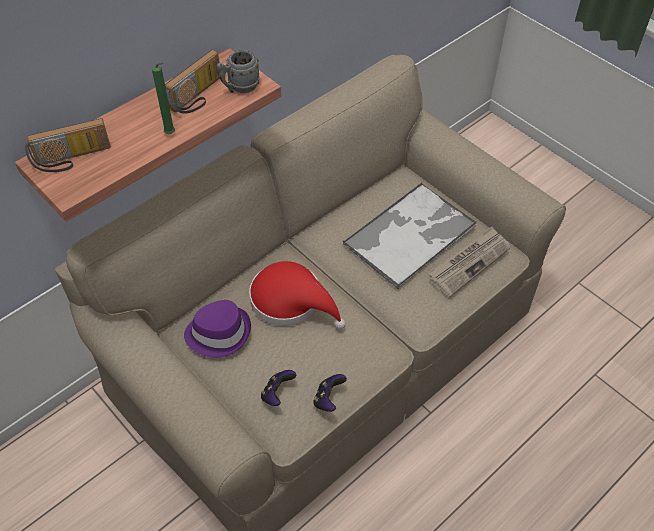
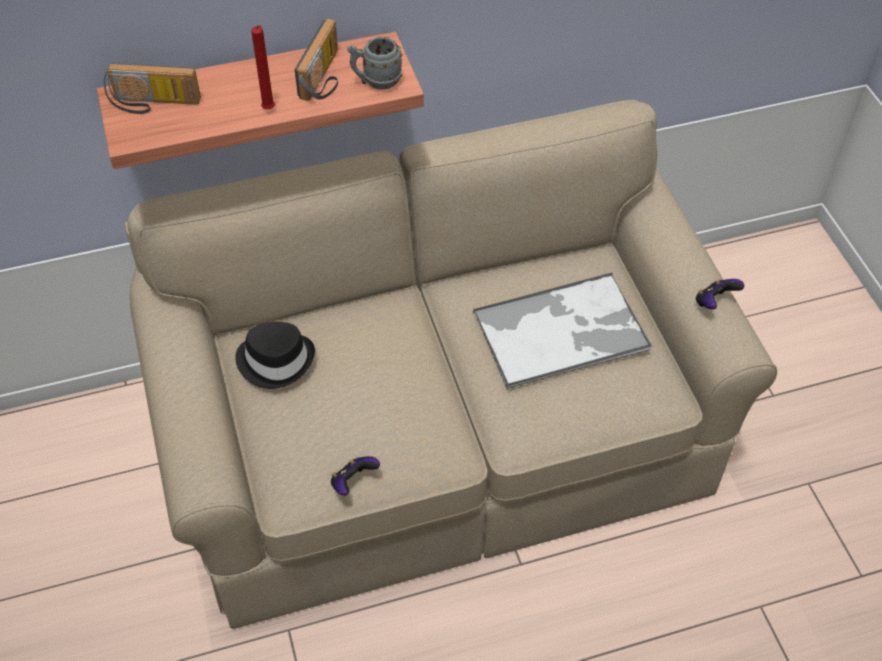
camera: 25 degrees right, 0 degrees up
green candle [152,63,175,134] -> red candle [251,25,275,109]
radio [165,50,220,114] -> radio turned 45 degrees counterclockwise [295,18,338,101]
purple hat [184,300,251,358] -> black hat [235,322,315,389]
red hat [249,261,346,329] -> none
game controller [261,370,296,406] -> game controller moved to [696,279,744,309]
newspaper [429,226,510,297] -> none

